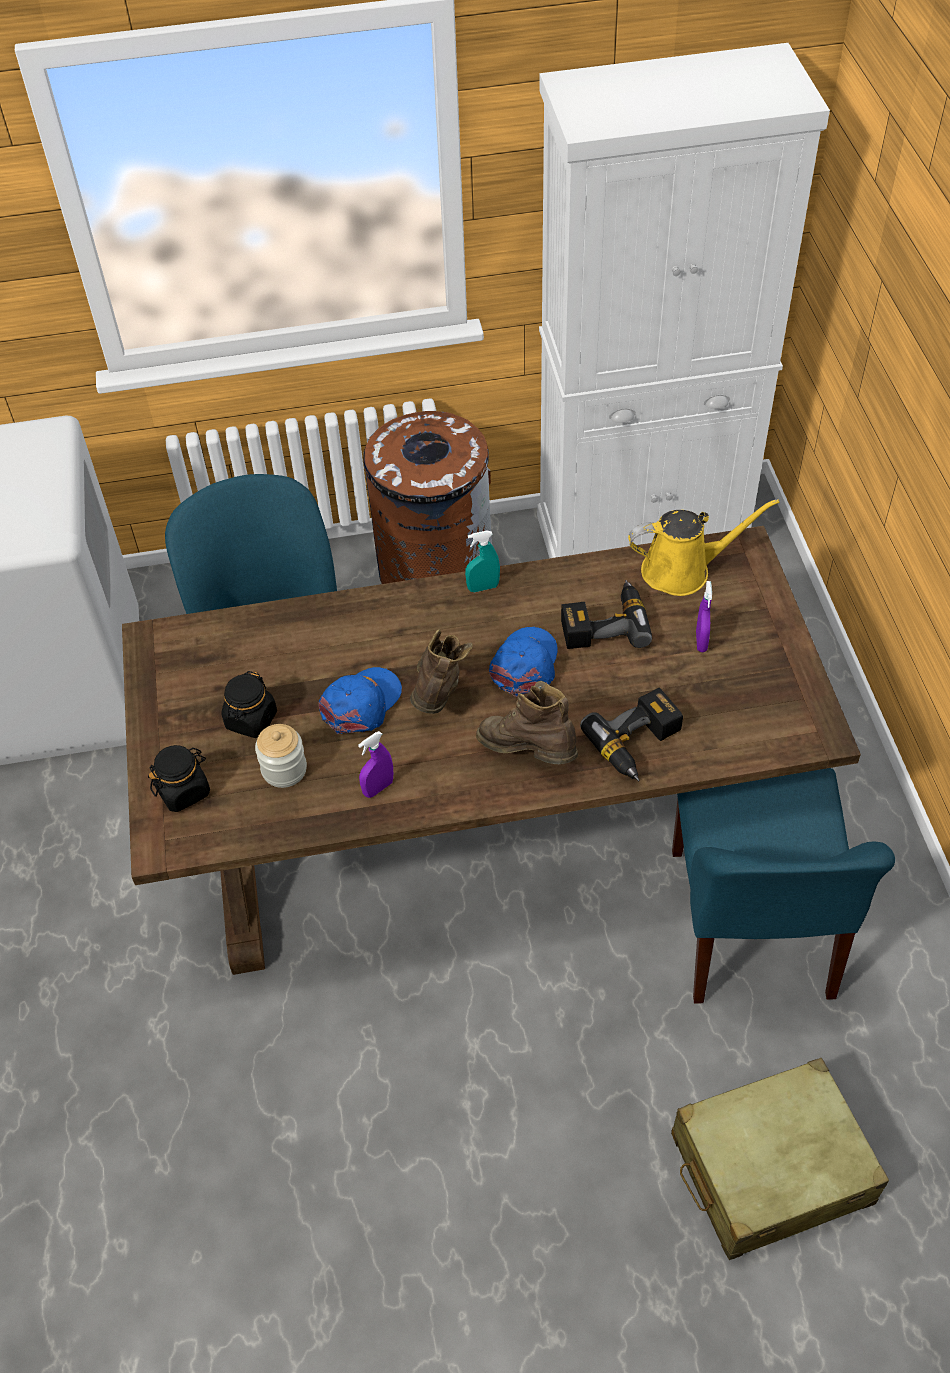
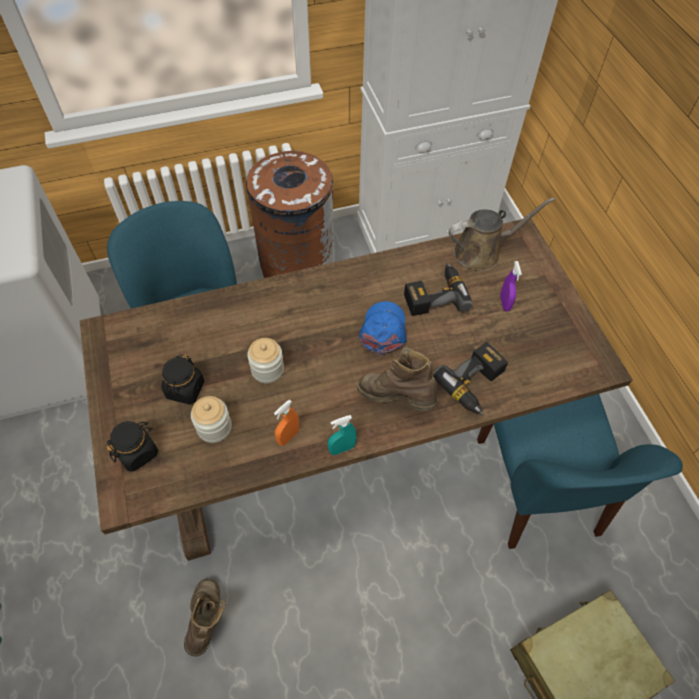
camera: 10 degrees left, 5 degrees up
blue cap [319,667,402,734] -> jar [247,338,284,383]
purple spray bottle [358,731,393,798] -> orange spray bottle [274,400,299,446]
brown boot [410,629,473,714] -> brown boot moved to [184,579,225,657]
turquoise spray bottle [465,531,500,592] -> turquoise spray bottle moved to [328,415,357,455]
yellow watering can [628,499,780,596] -> brown watering can [448,197,555,271]

